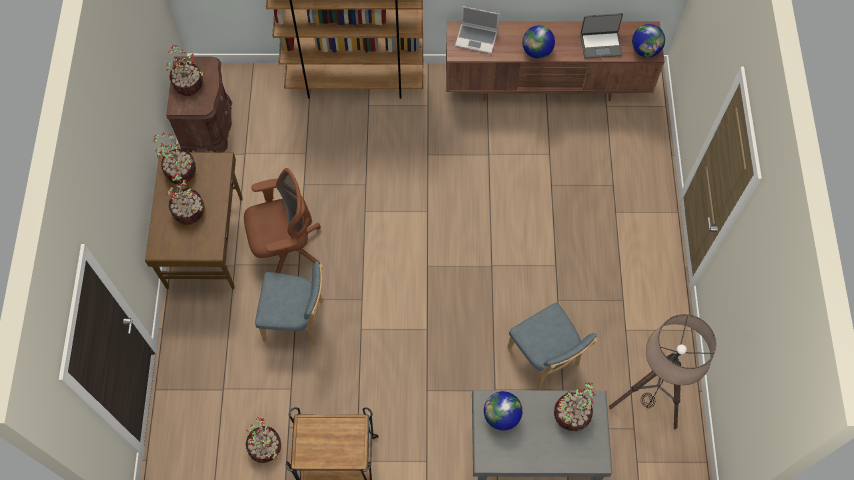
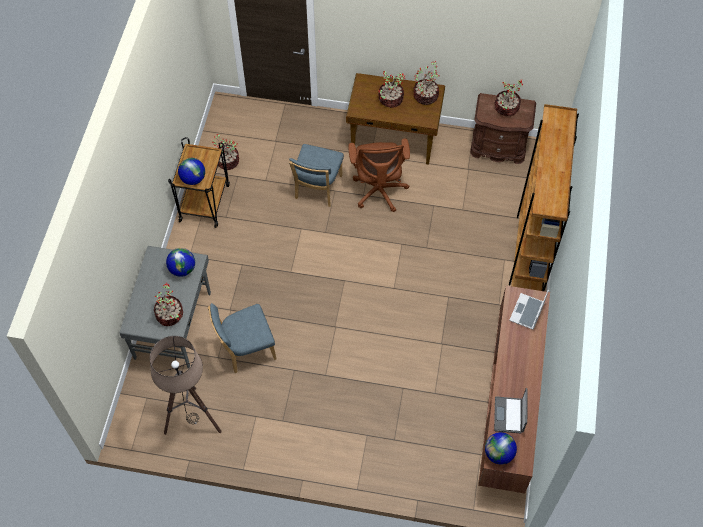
camera: 100 degrees right, 5 degrees down
globe [522,25,555,59] -> globe moved to [178,158,205,185]

